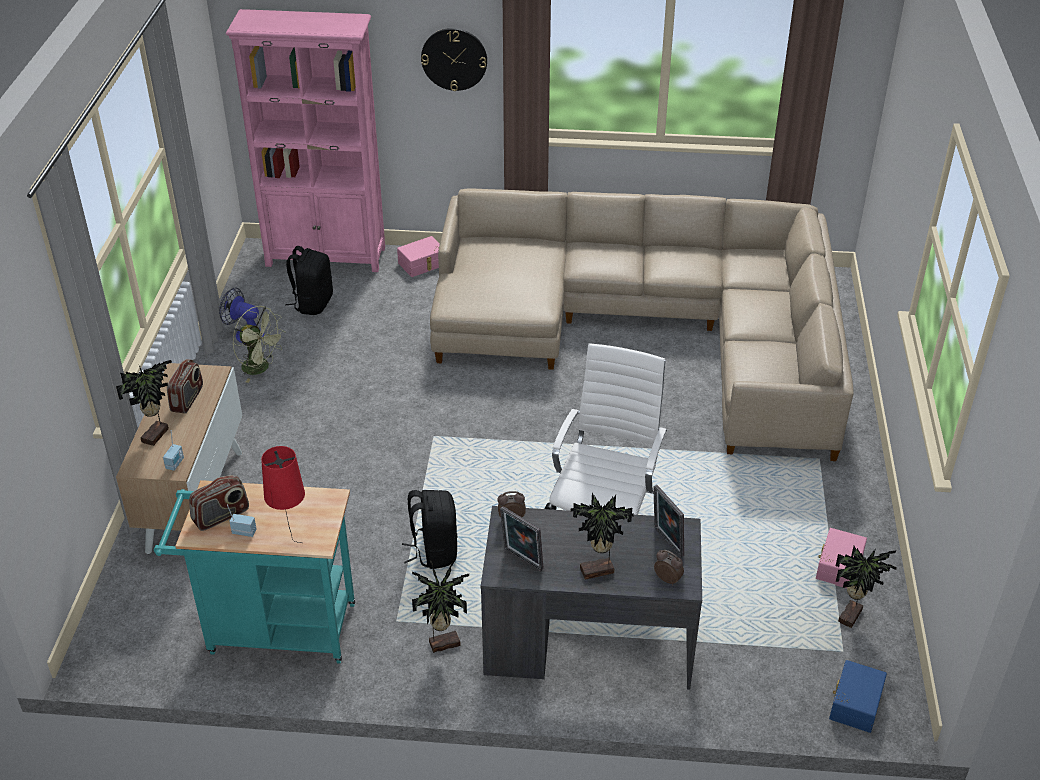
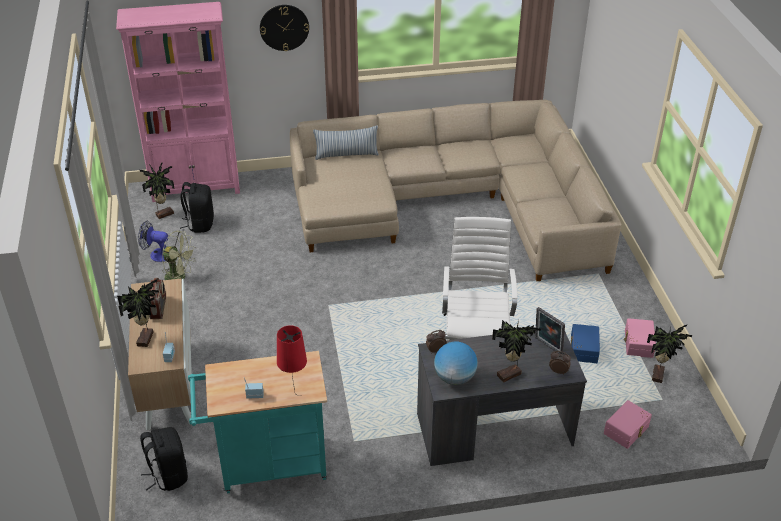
camera: 15 degrees left, 0 degrees up
radio [189,475,249,531] -> none
pink storage box [397,236,440,277] -> pink storage box moved to [604,400,652,449]
black backpack [402,490,457,569] -> black backpack moved to [140,427,188,491]
potted plant [412,561,469,653] -> potted plant moved to [140,163,175,219]
picture frame [500,506,544,571] -> globe [434,342,478,385]
blue storage box [829,660,887,733] -> blue storage box moved to [571,324,600,363]
none -> pillow [313,125,379,160]

